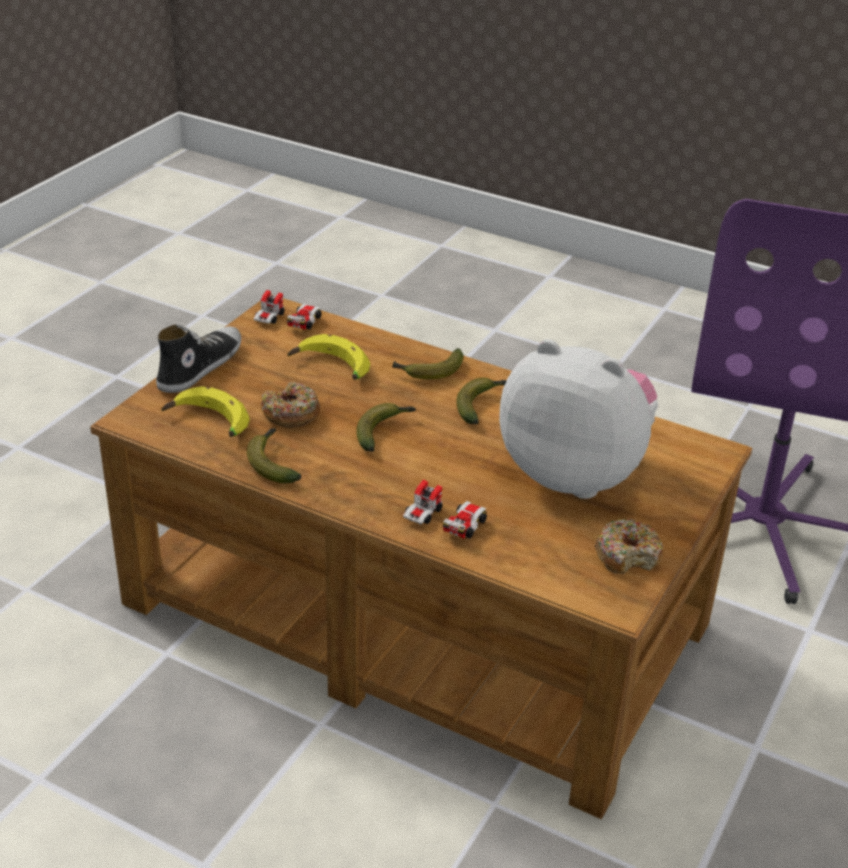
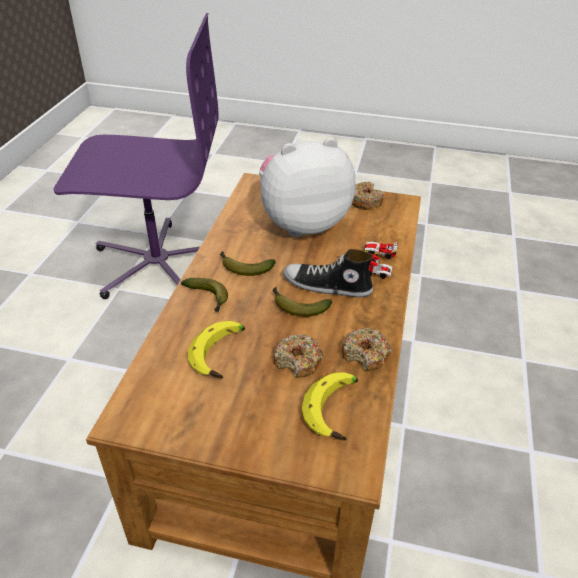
camera: 105 degrees left, 5 degrees up
shoe [156,325,241,393] -> shoe moved to [283,249,373,297]
banana [247,428,301,483] -> donut [342,328,391,371]
toy car [254,290,322,330] -> none
plush toy [499,339,658,499] -> plush toy turned 60 degrees clockwise [259,138,356,237]

